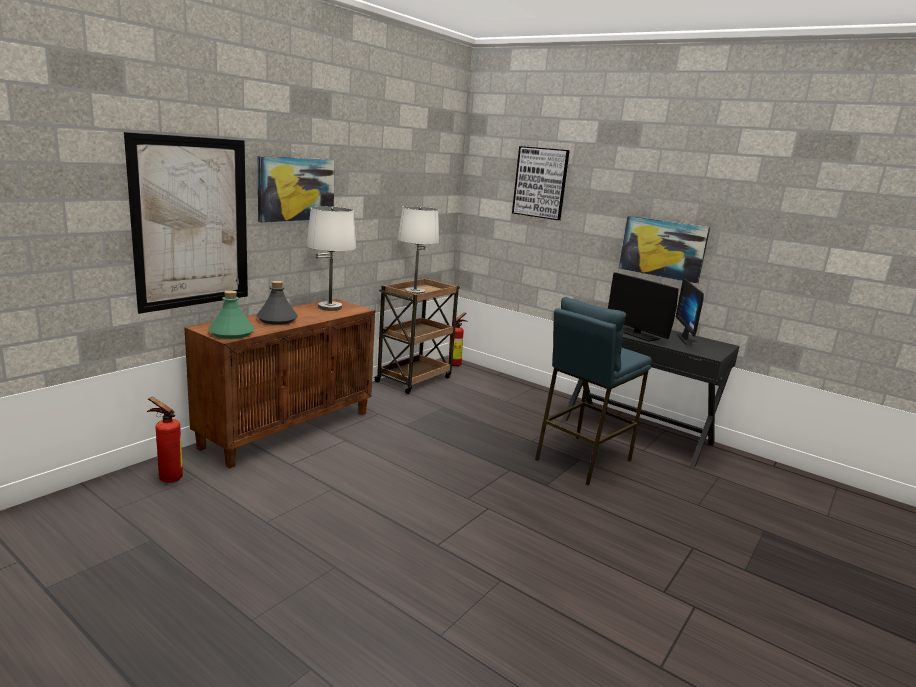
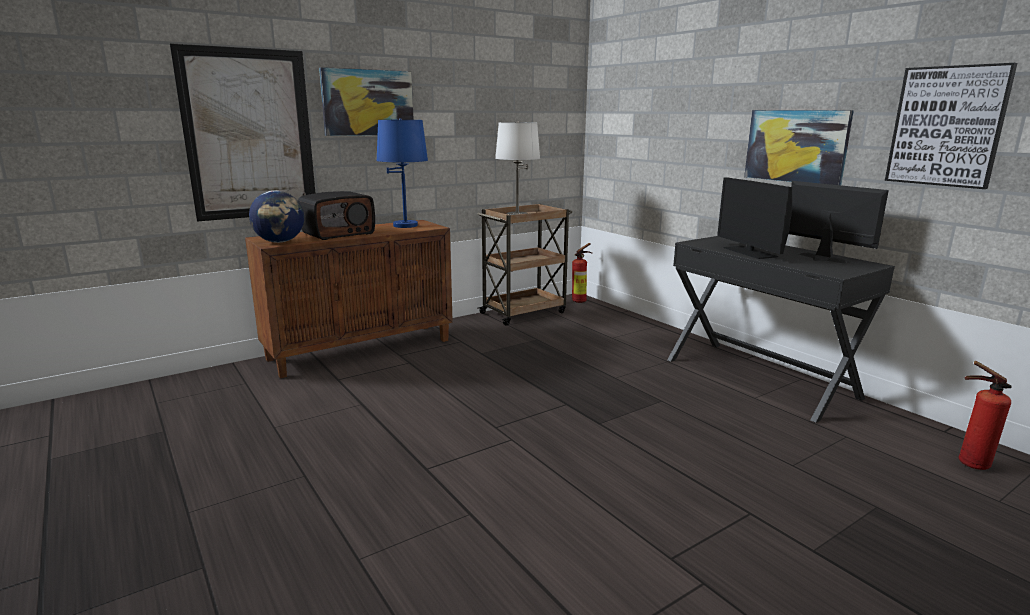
camera: 20 degrees right, 0 degrees up
fire extinguisher [147,397,183,483] -> fire extinguisher moved to [959,361,1012,470]
green bottle [208,291,255,339] -> globe [249,190,304,243]
grey bottle [256,281,298,325] -> radio [298,191,375,240]
white table lamp [306,206,356,311] -> blue table lamp [376,118,428,228]
picture [512,146,570,220] -> picture moved to [885,63,1017,189]
blue stool [535,297,652,485] -> none
monitor [676,278,704,346] -> monitor turned 120 degrees clockwise [789,181,889,264]

